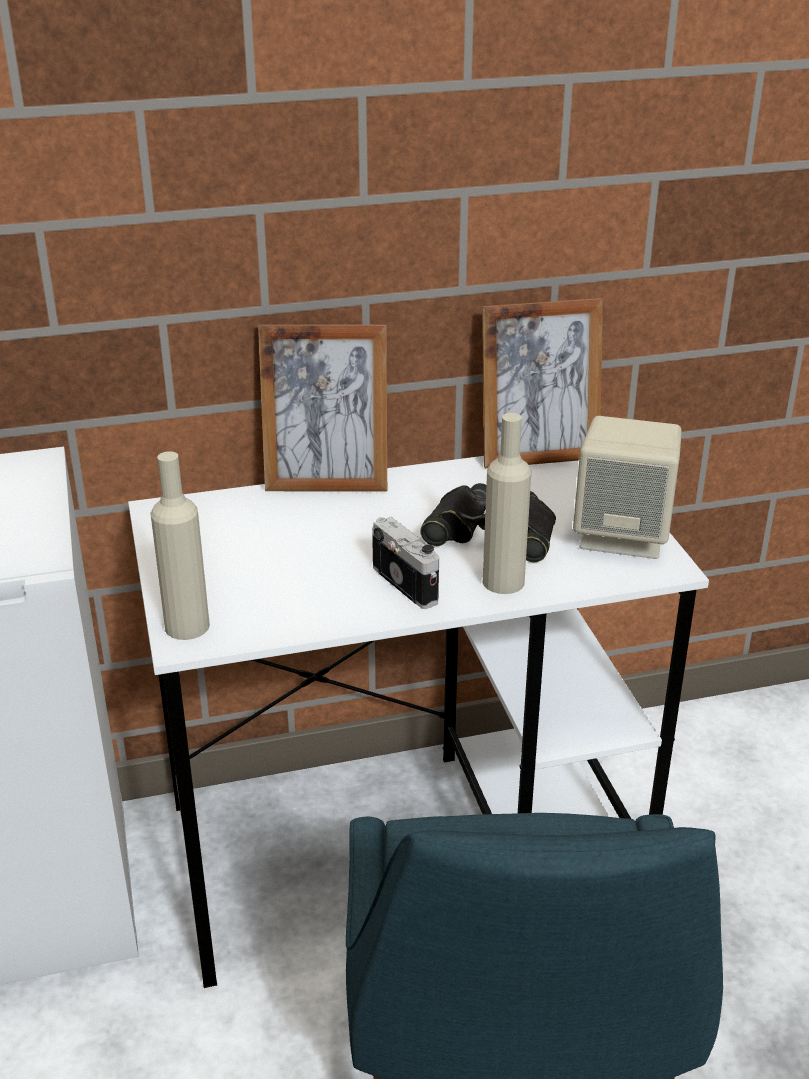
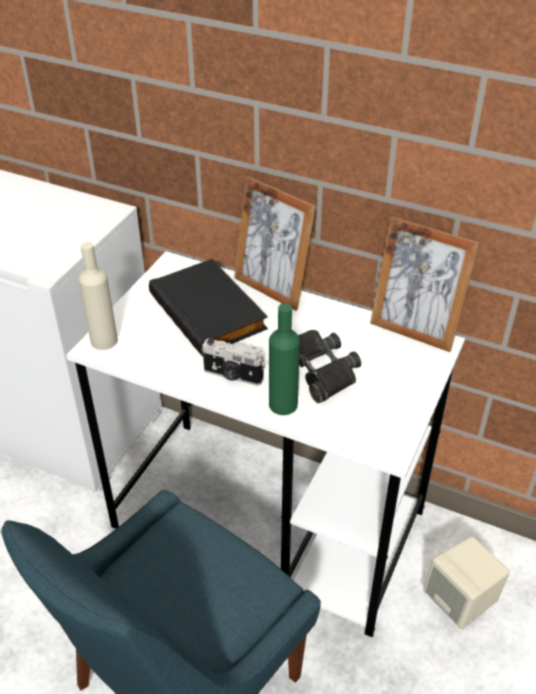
camera: 40 degrees right, 10 degrees up
camera [372,517,439,609] -> camera turned 105 degrees clockwise [202,338,265,386]
beige bottle [483,413,531,594] -> green bottle [269,303,300,415]
beige speaker [573,416,682,559] -> beige speaker moved to [423,536,510,630]
none -> black book [149,259,268,356]

